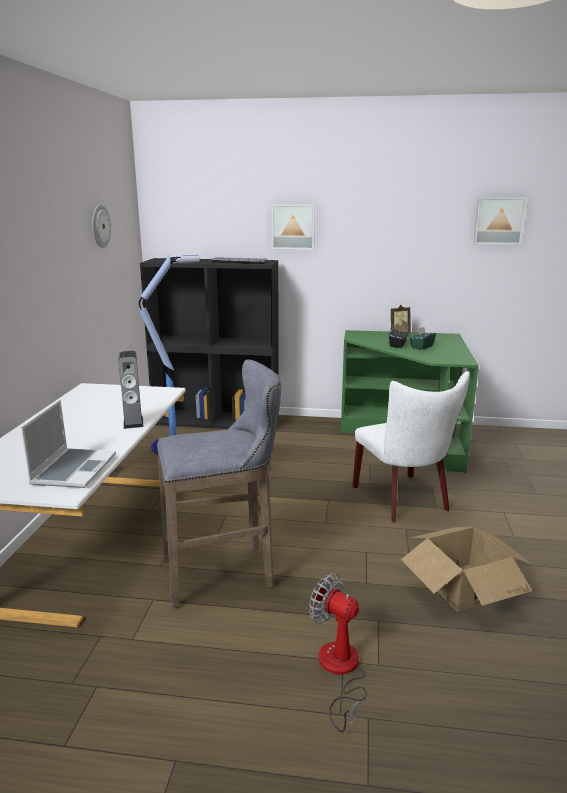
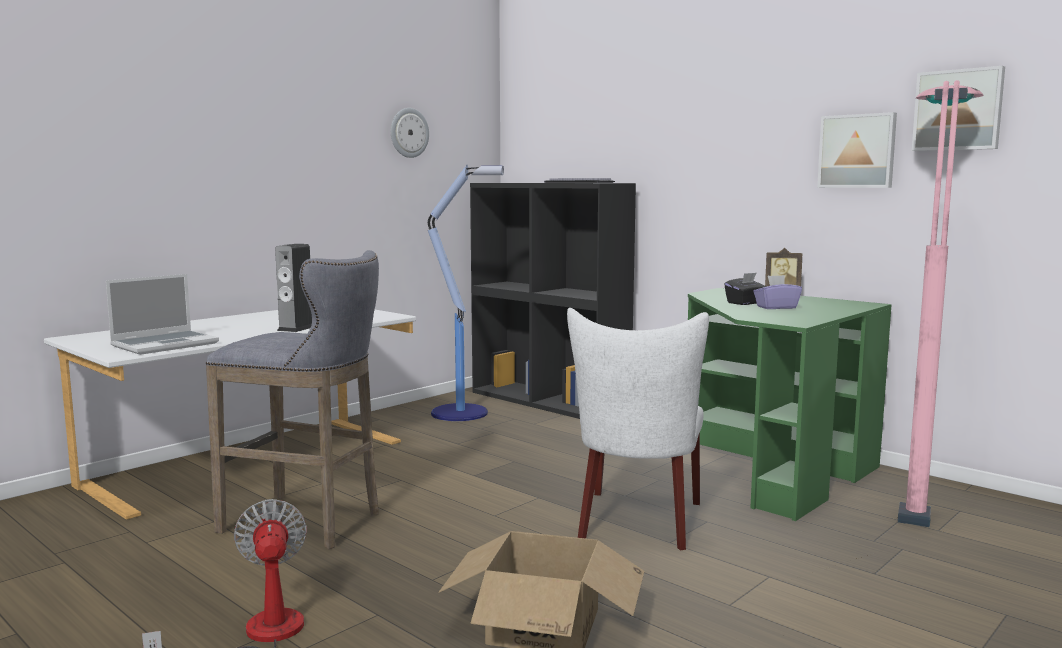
camera: 35 degrees right, 10 degrees down
picture [271,204,315,250] -> picture moved to [817,112,897,188]
green tissue box [410,327,436,350] -> purple tissue box [753,275,802,309]
none -> pink floor lamp [898,80,984,527]

